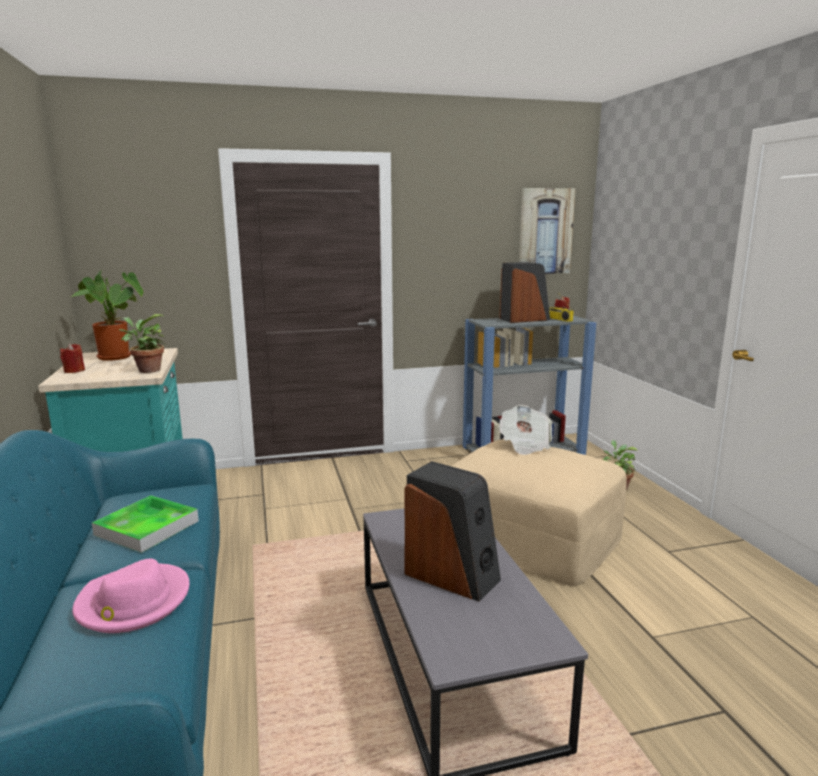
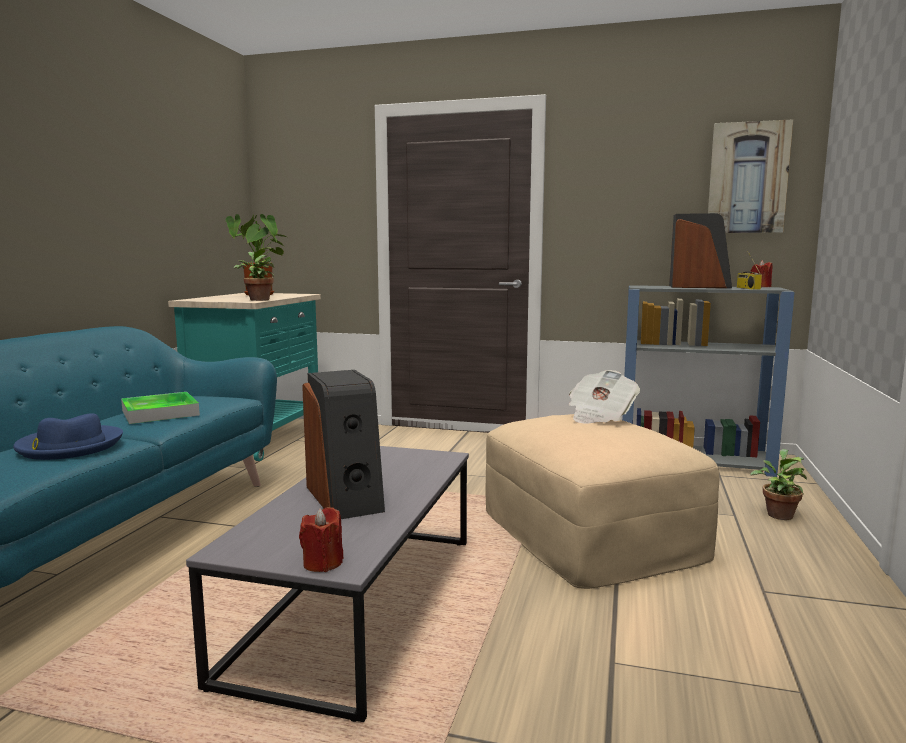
camera: 30 degrees right, 5 degrees down
red candle [60,343,85,373] -> red candle moved to [299,507,343,572]
pink hat [72,558,189,633] -> blue hat [13,413,123,460]

